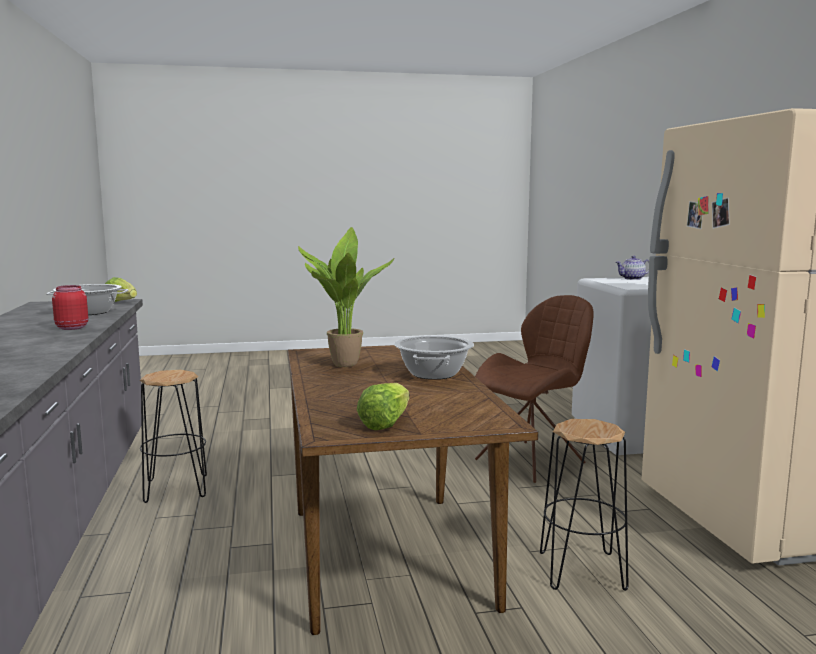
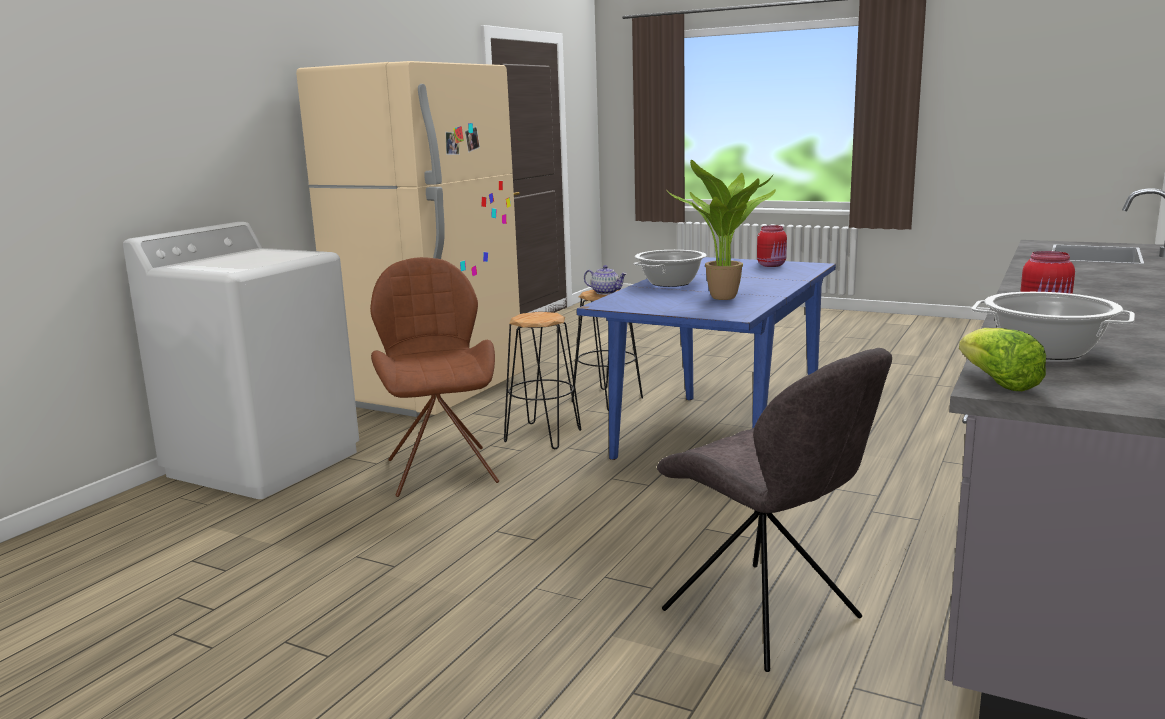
camera: 140 degrees left, 5 degrees up
black stool [140,370,207,503] -> black stool moved to [504,312,581,449]
brown dining table [288,345,538,635] -> blue dining table [577,257,836,460]
lettuce [357,383,410,430] -> red jar [757,225,787,267]
brown chair [475,295,594,483] -> brown chair turned 75 degrees clockwise [370,257,499,497]
teapot [615,255,649,280] -> teapot moved to [584,265,627,295]
none -> grey chair [657,348,892,672]

